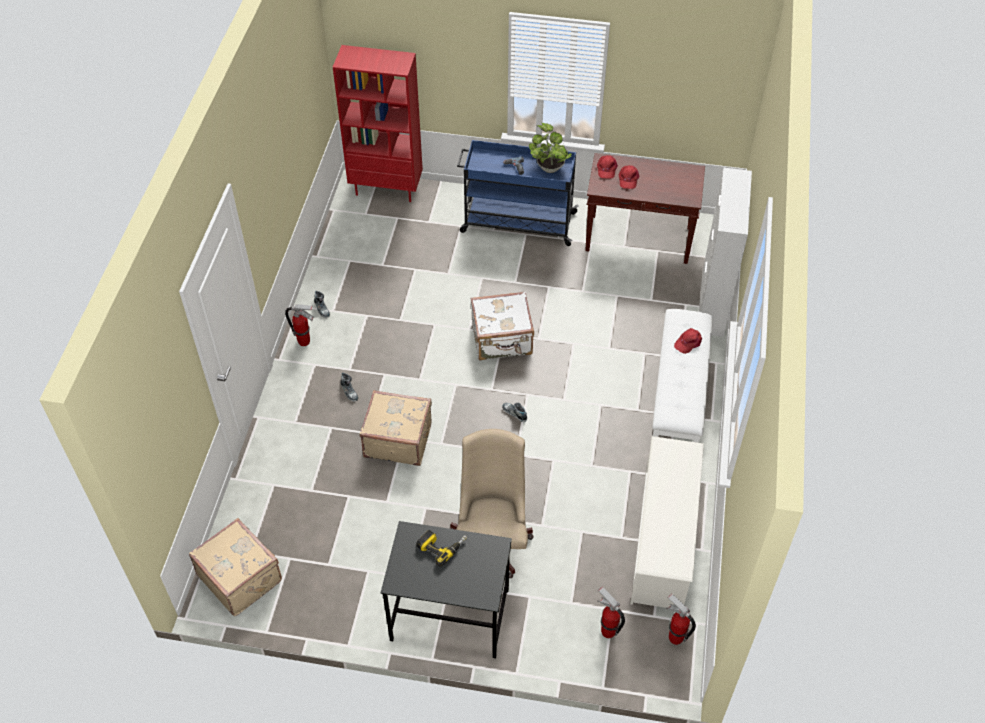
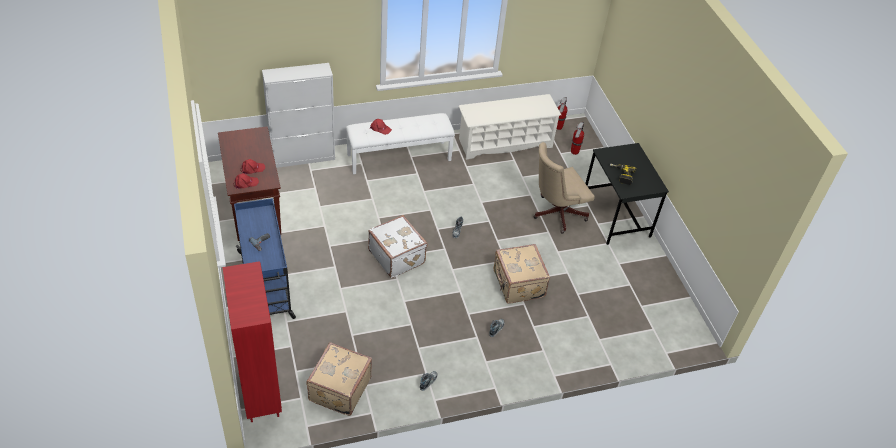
camera: 120 degrees left, 5 degrees down
beige suitcase [189,518,282,616] -> beige suitcase moved to [306,342,372,416]
fire extinguisher [285,304,314,346] -> none
potted plant [529,123,572,173] -> none

